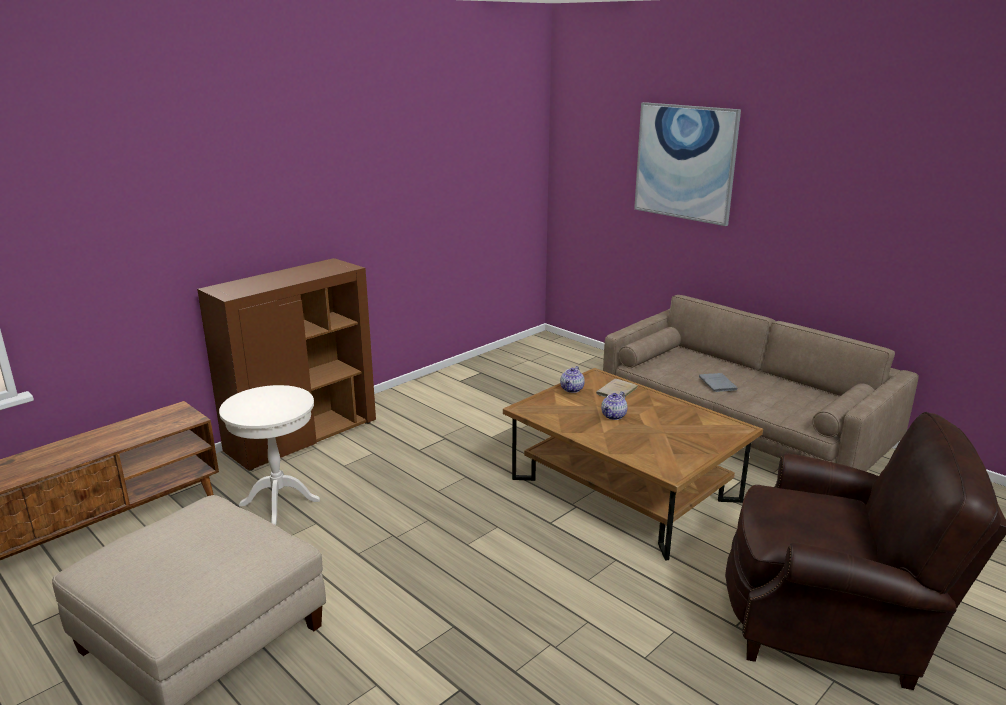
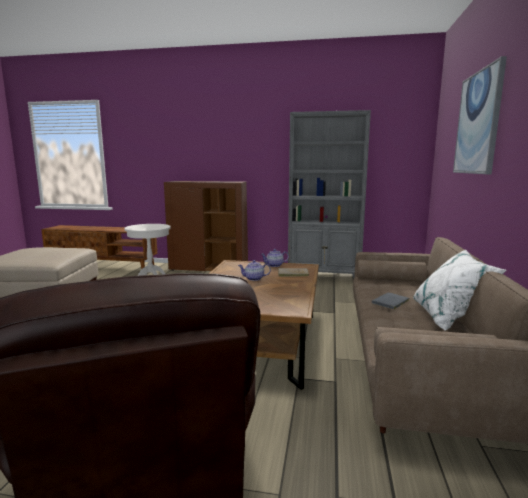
camera: 55 degrees right, 10 degrees down
none -> grey bookcase [288,110,371,278]
none -> white pillow [413,249,506,330]

